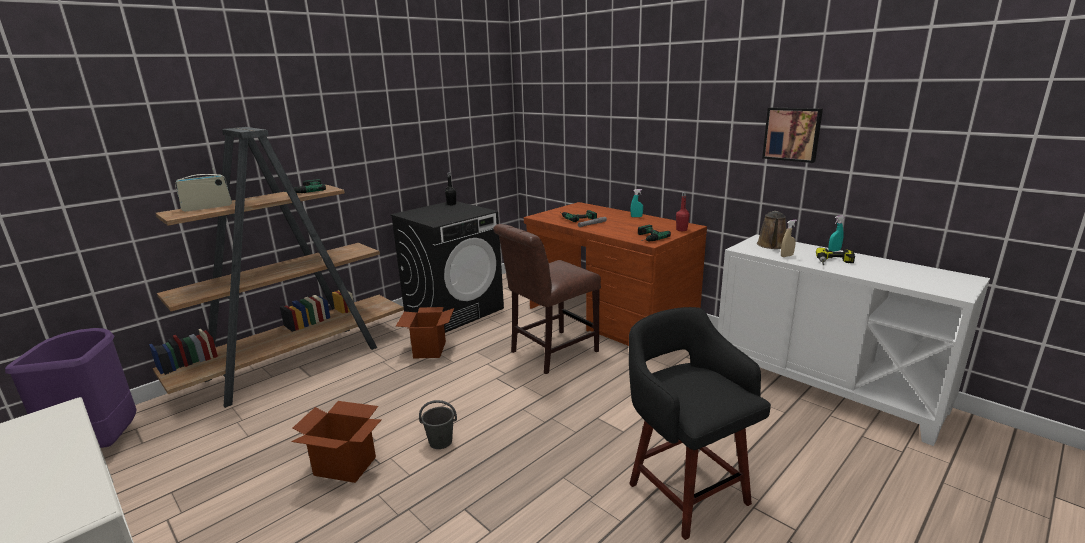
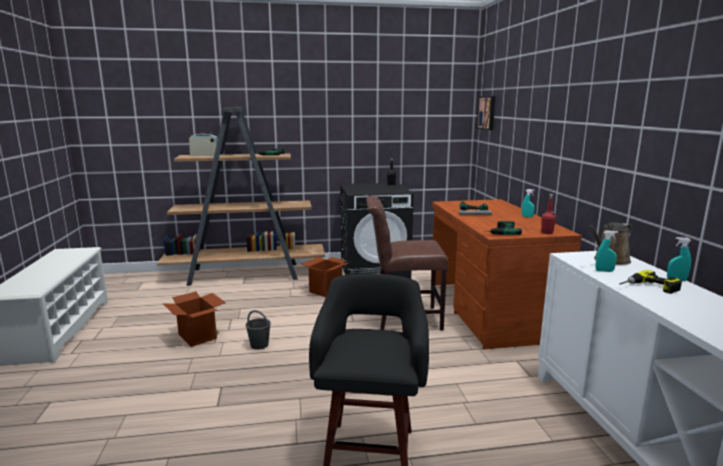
camera: 35 degrees right, 5 degrees down
purple trash can [5,328,137,448] -> none
picture [762,107,823,163] -> picture moved to [476,96,495,130]
beige spray bottle [781,220,797,257] -> turquoise spray bottle [595,231,618,272]

